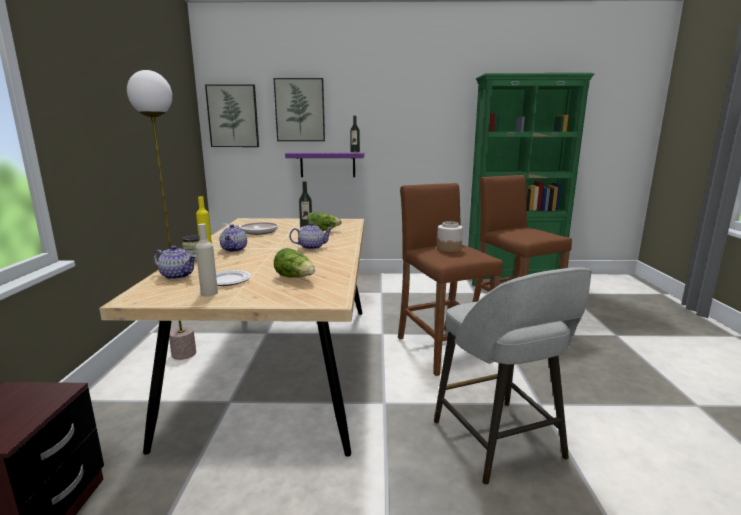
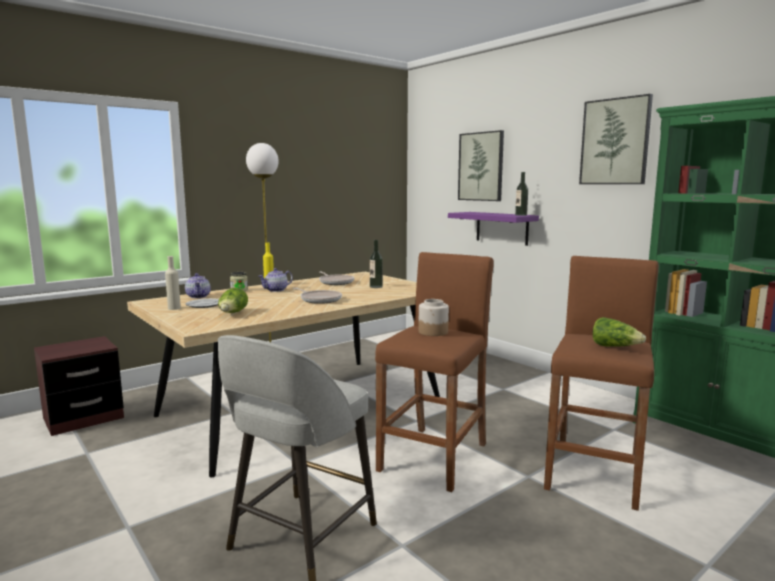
camera: 50 degrees right, 5 degrees down
picture [205,85,259,147] -> picture moved to [579,94,653,184]
teapot [289,222,333,250] -> frying pan [293,288,342,304]
lettuce [307,212,342,231] -> lettuce moved to [593,317,646,347]

